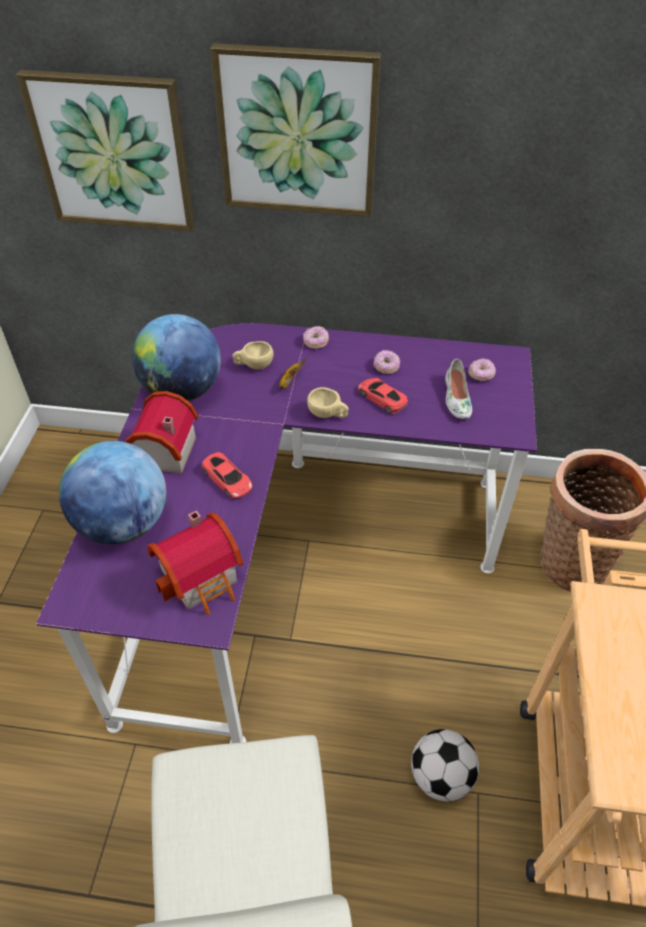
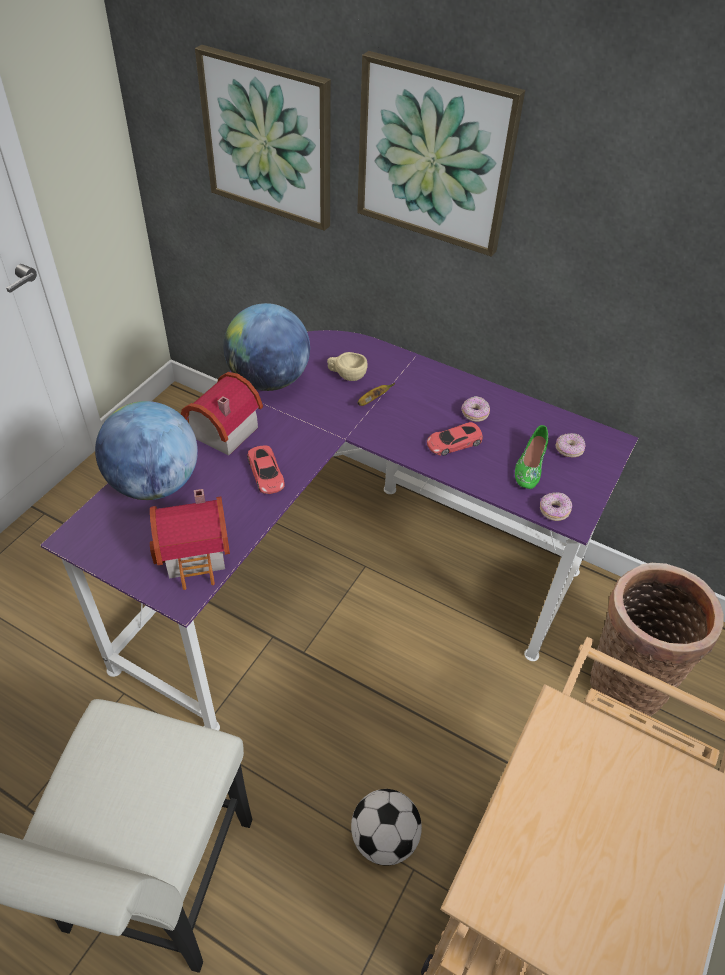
camera: 20 degrees right, 0 degrees up
donut [303,326,329,349] -> donut moved to [540,493,572,521]
beige cup [307,387,349,418] -> none
red toy car [358,378,408,414] -> red toy car turned 90 degrees counterclockwise [427,422,483,456]
white shoe [445,359,472,419] -> green shoe [515,425,548,489]

